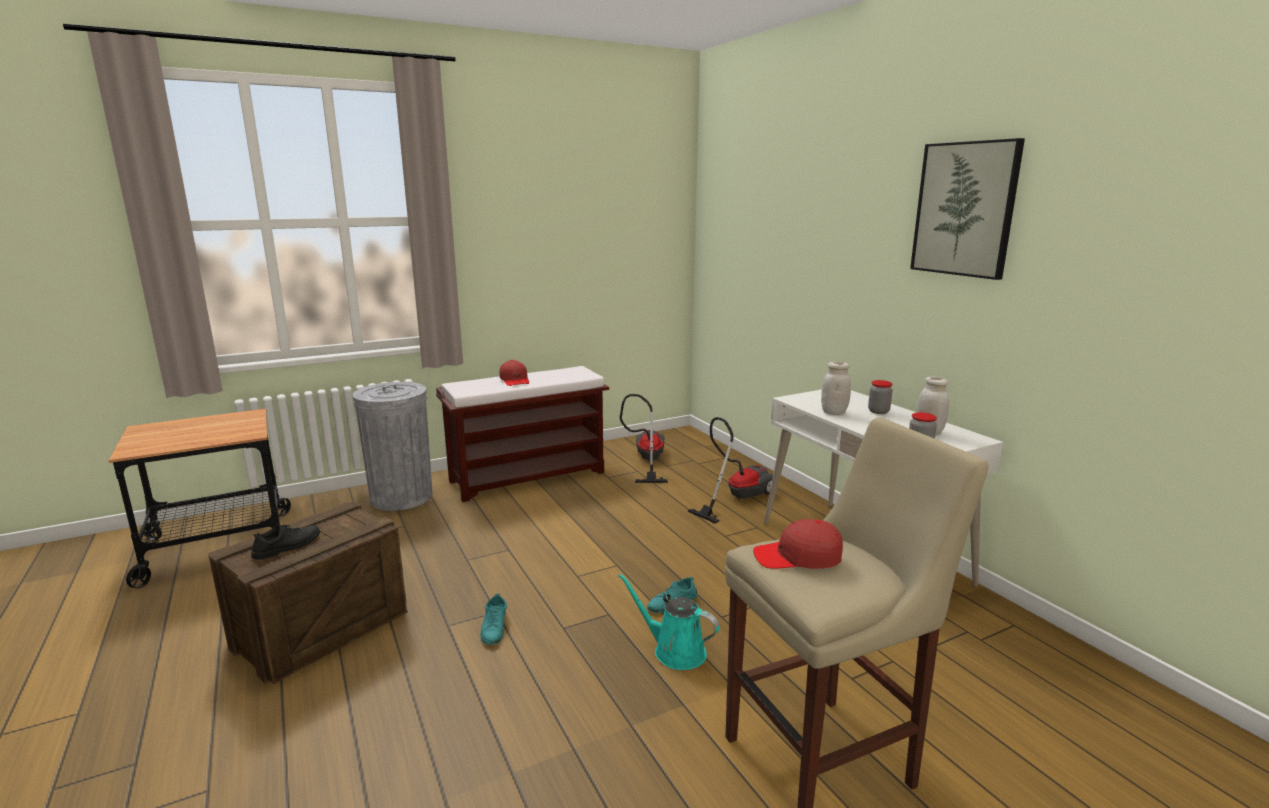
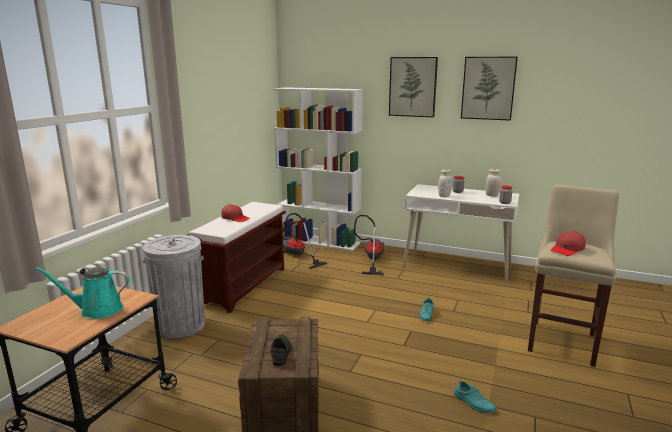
camera: 40 degrees left, 0 degrees up
turquoise shoe [480,594,507,645] -> turquoise shoe moved to [454,380,496,413]
turquoise watering can [618,574,719,670] -> turquoise watering can moved to [35,267,130,319]
none -> white bookcase [273,87,363,251]
none -> picture [389,57,438,117]

